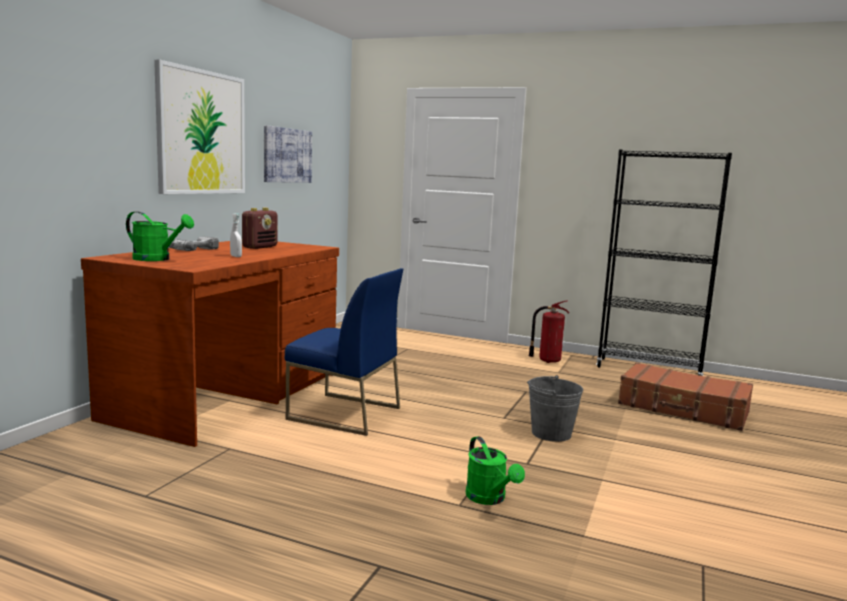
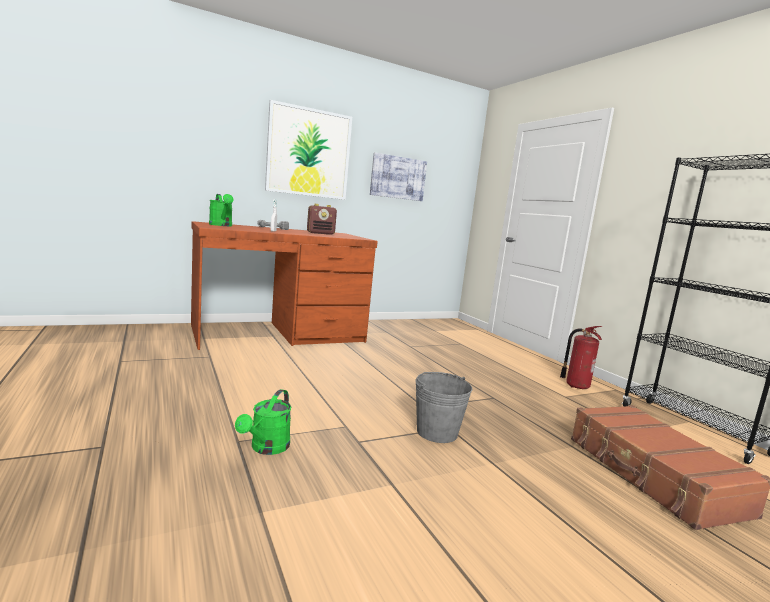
camera: 40 degrees right, 0 degrees up
blue chair [285,268,403,436] -> none

